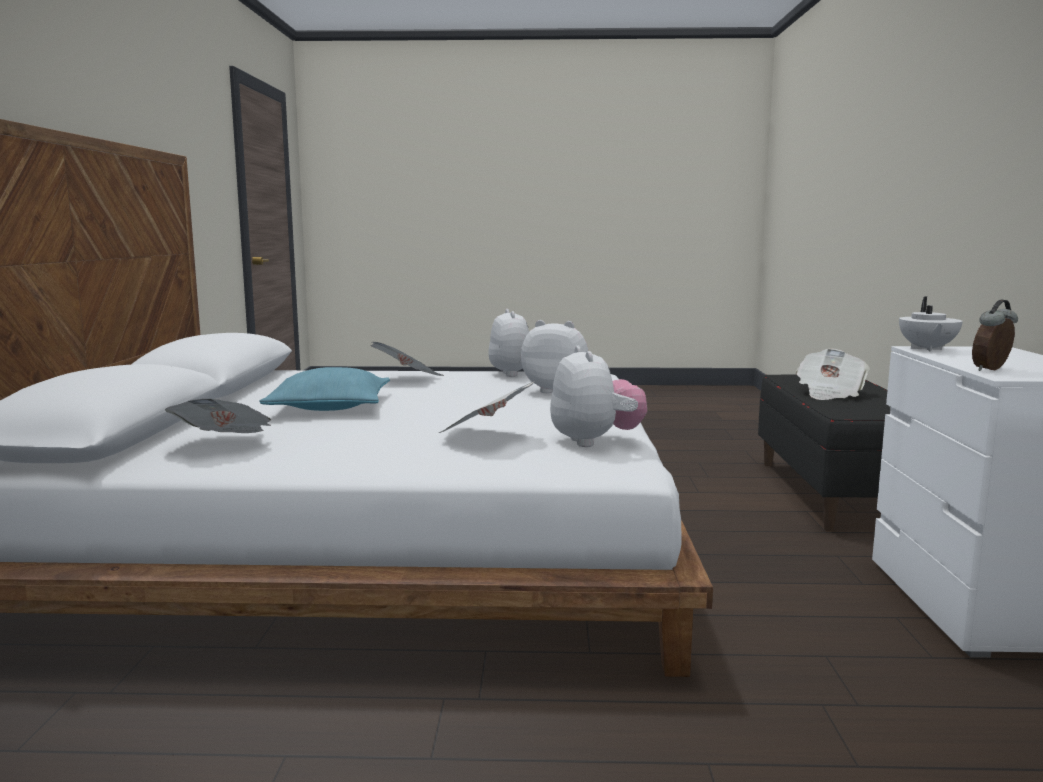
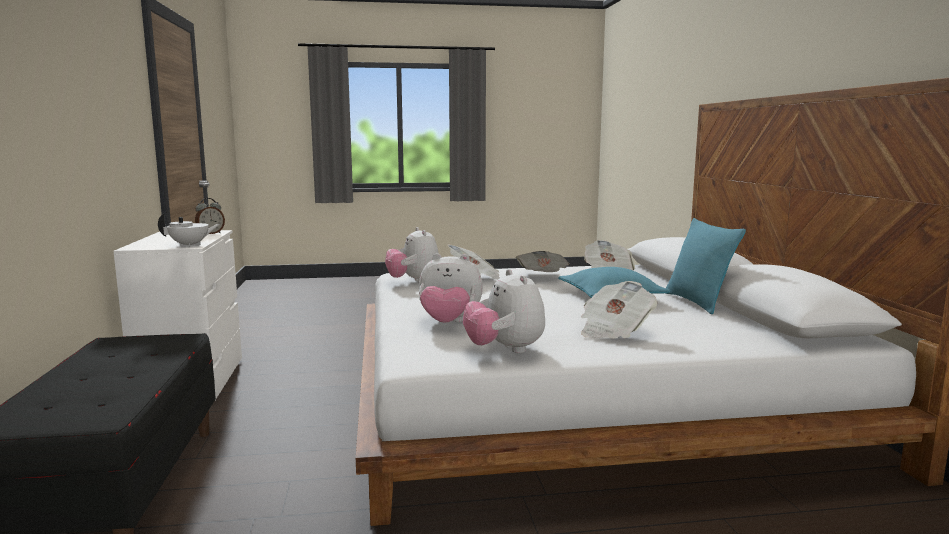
camera: 170 degrees right, 0 degrees up
newspaper [796,348,870,400] -> newspaper moved to [515,251,570,272]
white teapot [899,297,963,352] -> white teapot turned 60 degrees clockwise [158,213,220,247]
none -> turquoise pillow [666,218,746,314]

